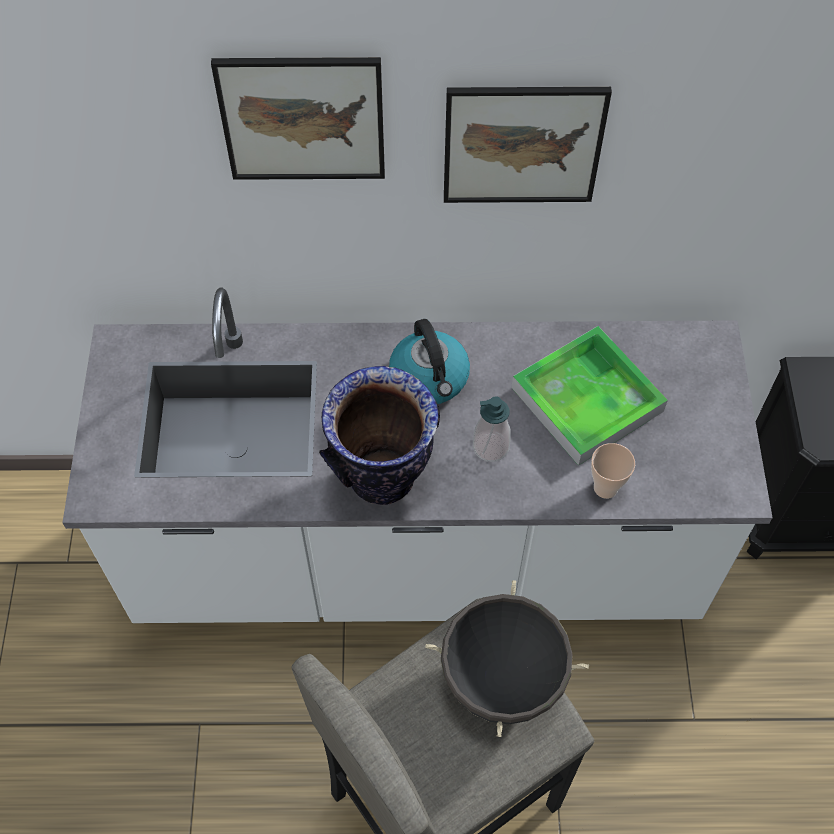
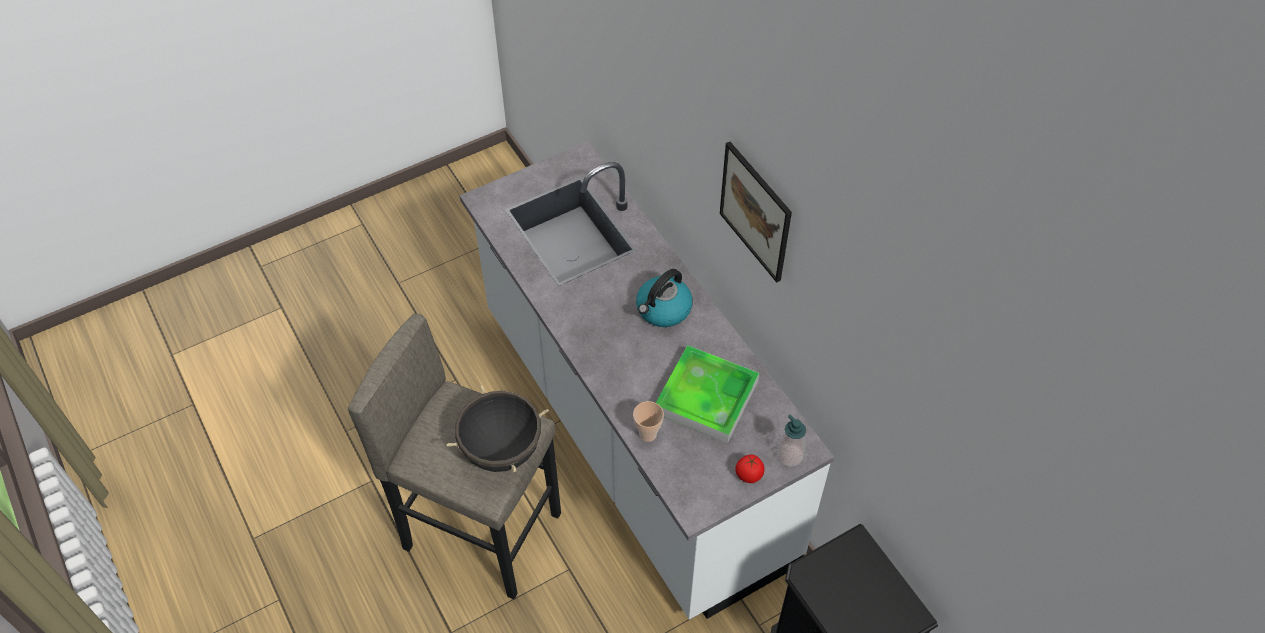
camera: 60 degrees right, 5 degrees down
picture [211,57,385,180] -> none
vase [319,366,440,505] -> none
soap dispenser [473,396,511,462] -> soap dispenser moved to [777,414,806,467]
none -> tomato [735,455,765,483]

